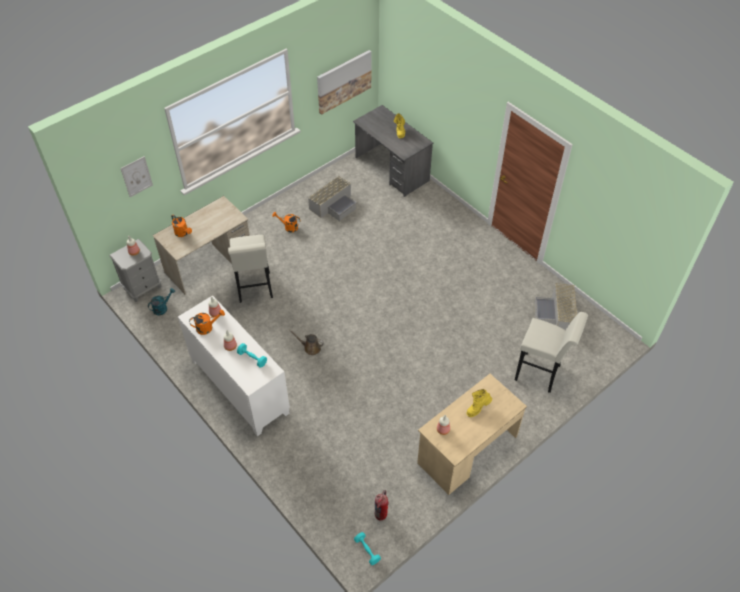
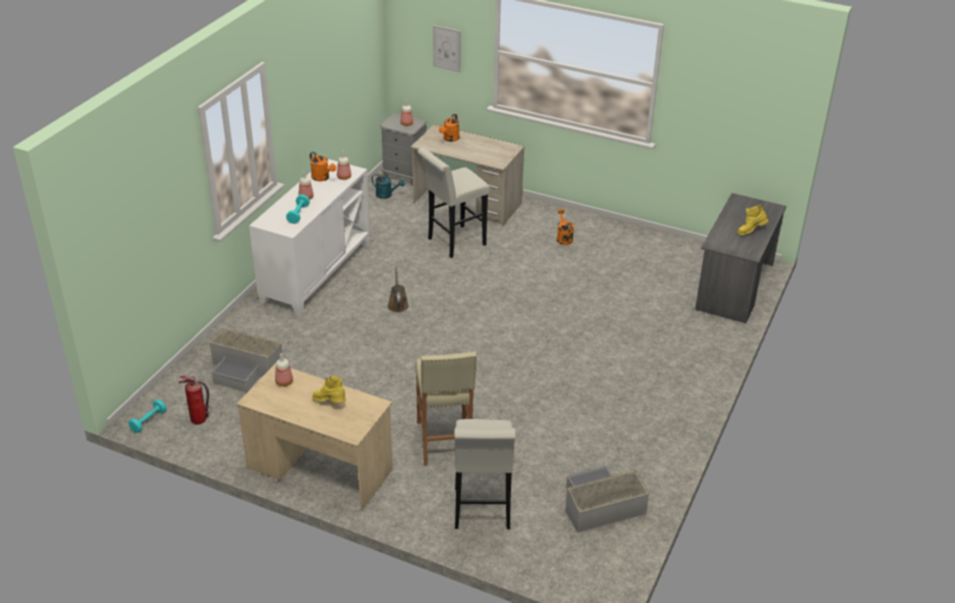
camera: 65 degrees right, 15 degrees down
grey storage box [308,177,357,221] -> grey storage box moved to [209,328,282,392]
picture [317,50,371,115] -> none
none -> beige stool [415,352,477,466]

